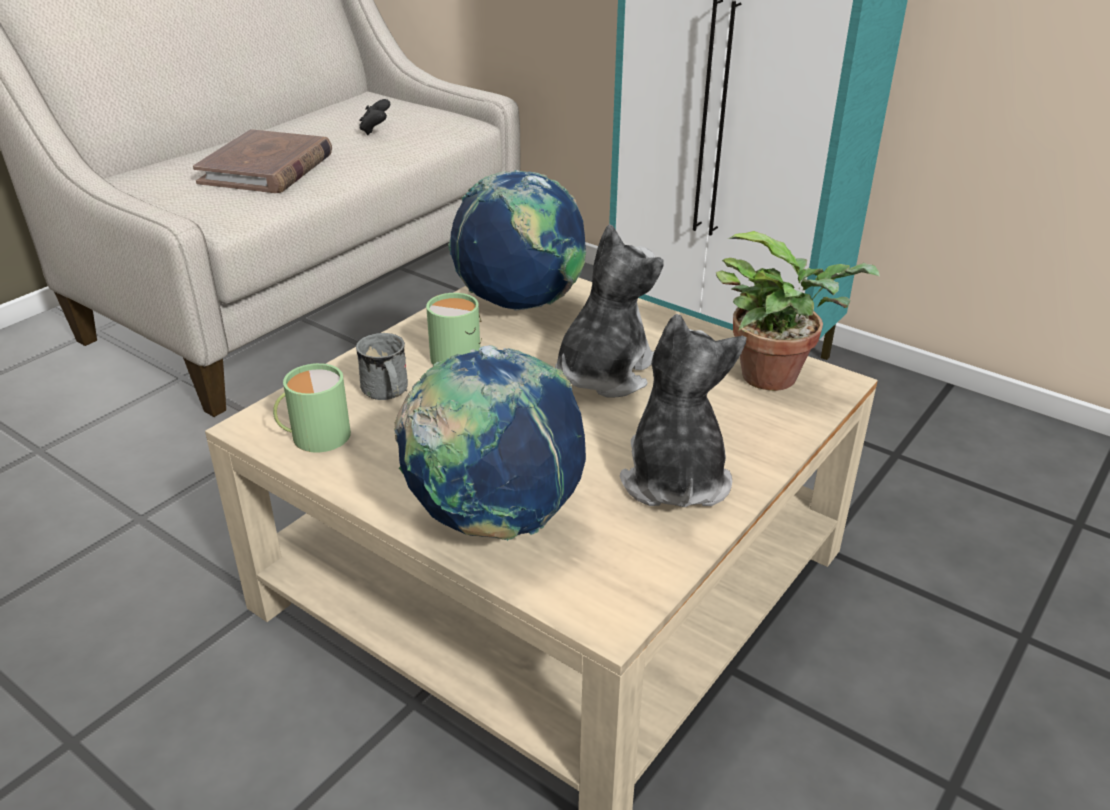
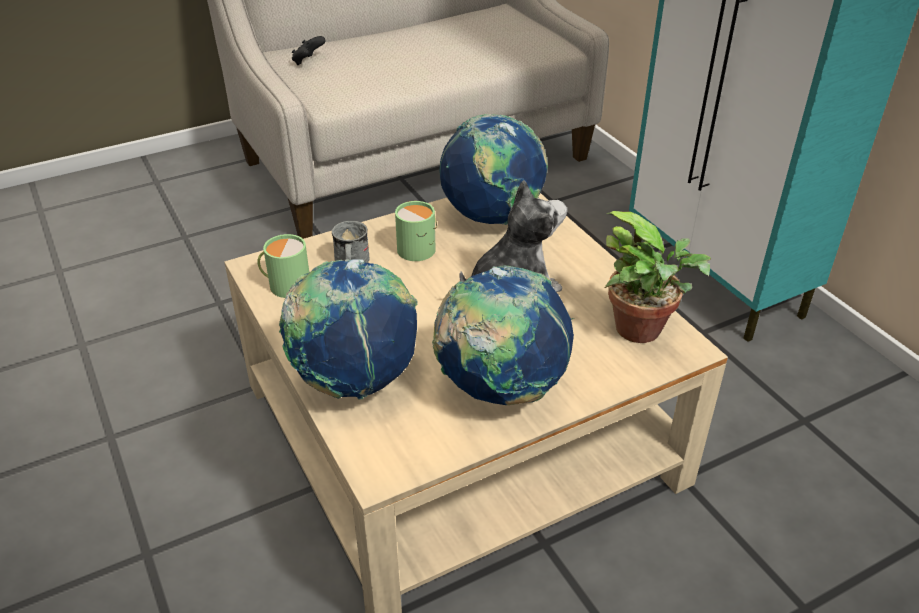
camera: 25 degrees right, 5 degrees up
brown book [193,129,332,193] -> none
black game controller [359,99,390,135] -> black game controller moved to [292,36,326,65]
plush toy [620,314,747,507] -> globe [432,265,574,405]

